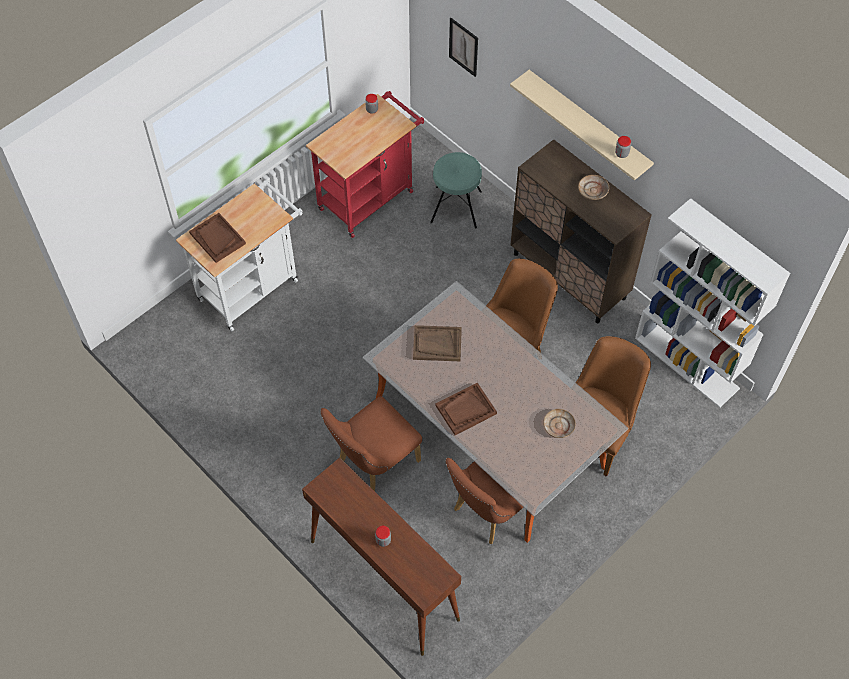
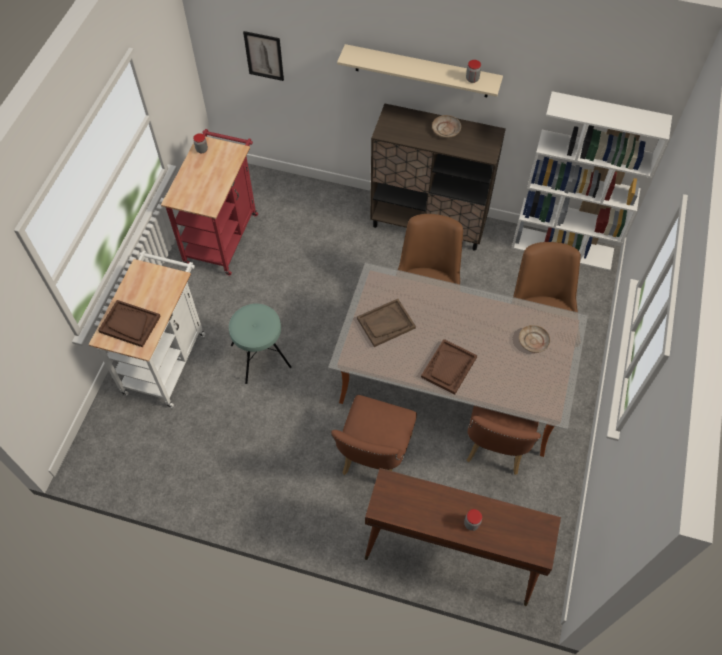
camera: 30 degrees left, 0 degrees up
turquoise stool [430,152,482,228] -> turquoise stool moved to [229,304,292,384]

